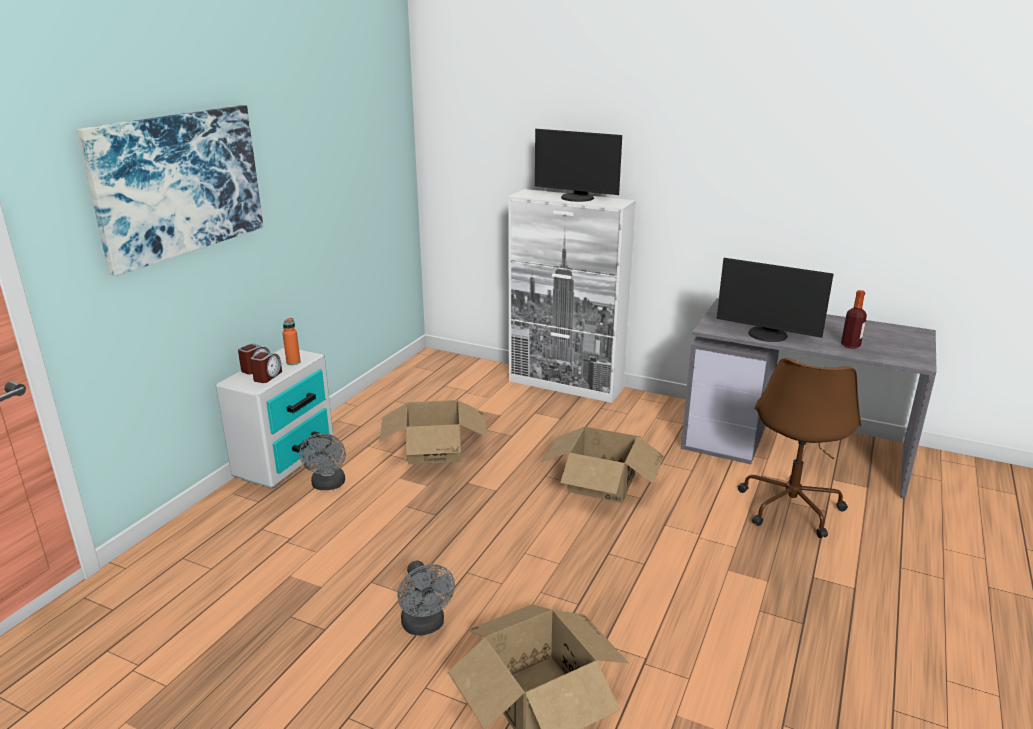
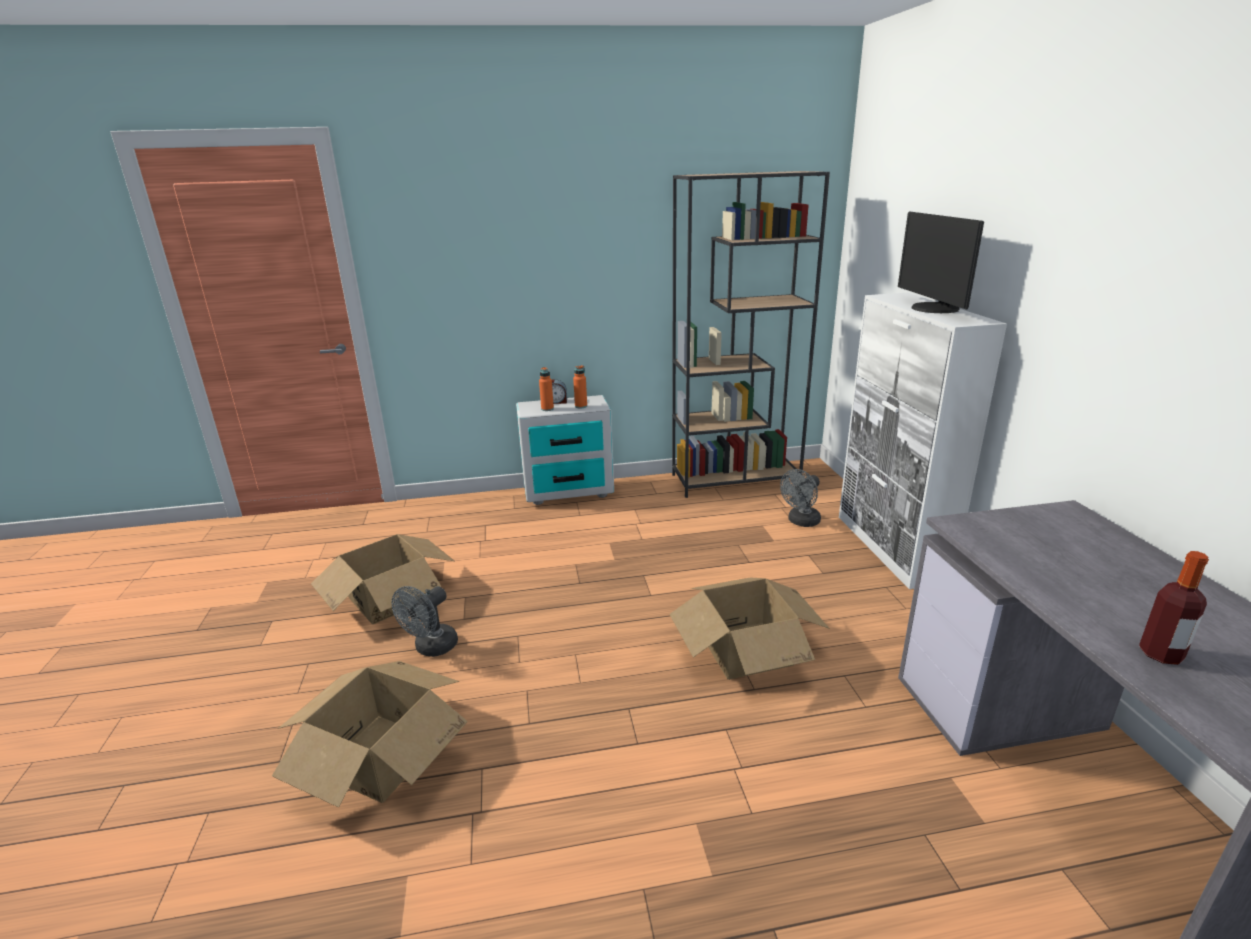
camera: 55 degrees right, 0 degrees up
picture [77,105,263,276] -> none
alarm clock [250,352,282,383] -> orange bottle [539,367,554,411]
grey fan [299,433,346,490] -> grey fan moved to [780,469,821,527]
cardboard box [379,400,487,464] -> cardboard box moved to [311,534,454,625]
monitor [717,258,834,342] -> none
brown office chair [737,358,861,538] -> none
none -> bookcase [672,171,830,498]

